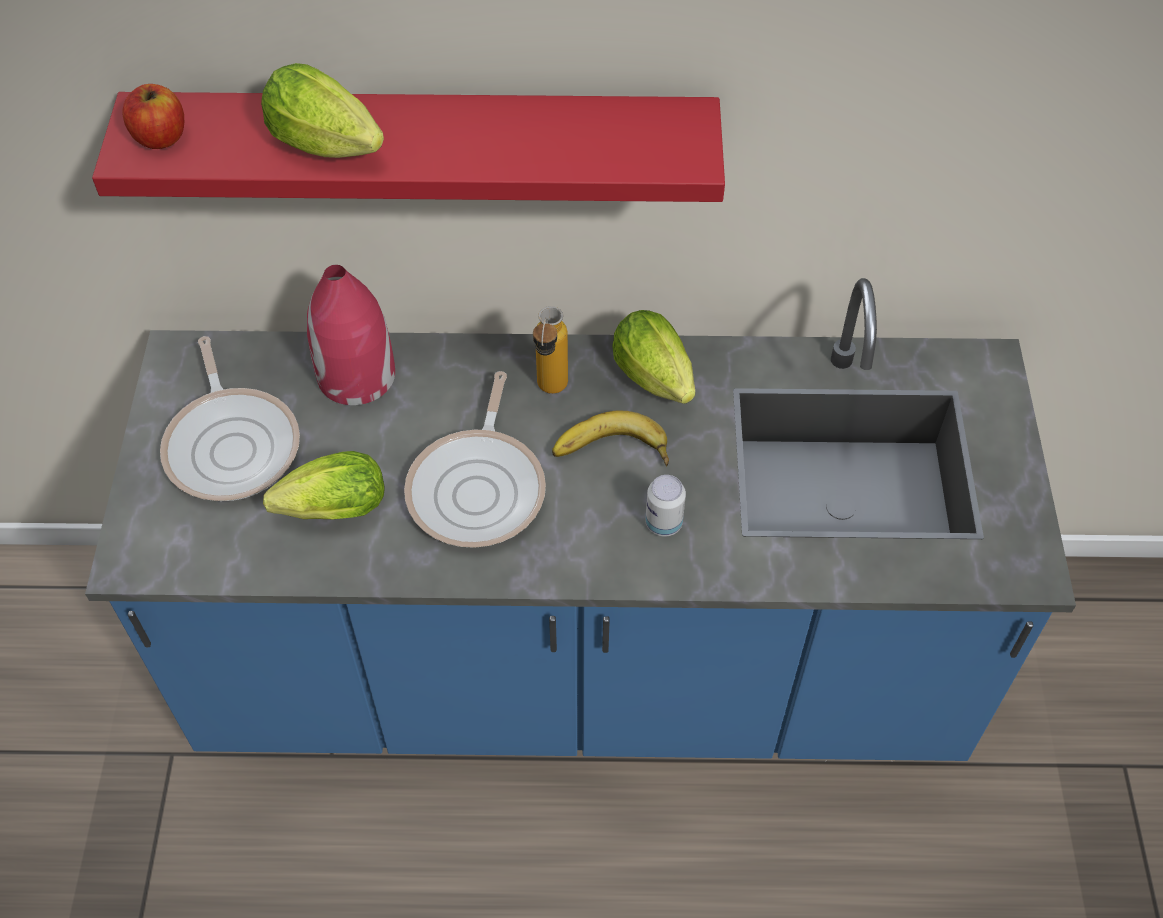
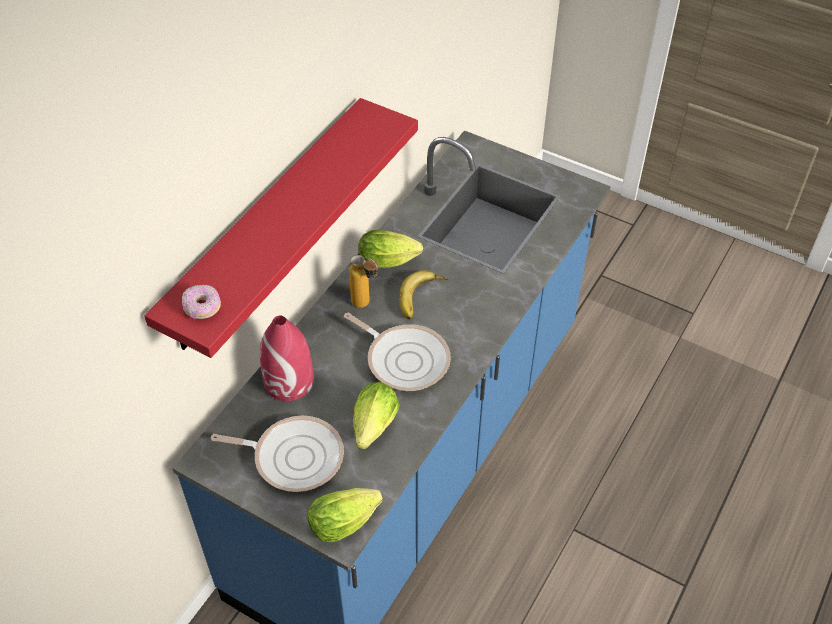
camera: 60 degrees left, 5 degrees down
apple [123,84,184,149] -> donut [182,285,221,319]
lettuce [261,63,384,158] -> lettuce moved to [308,488,383,542]
can [645,475,686,537] -> none

